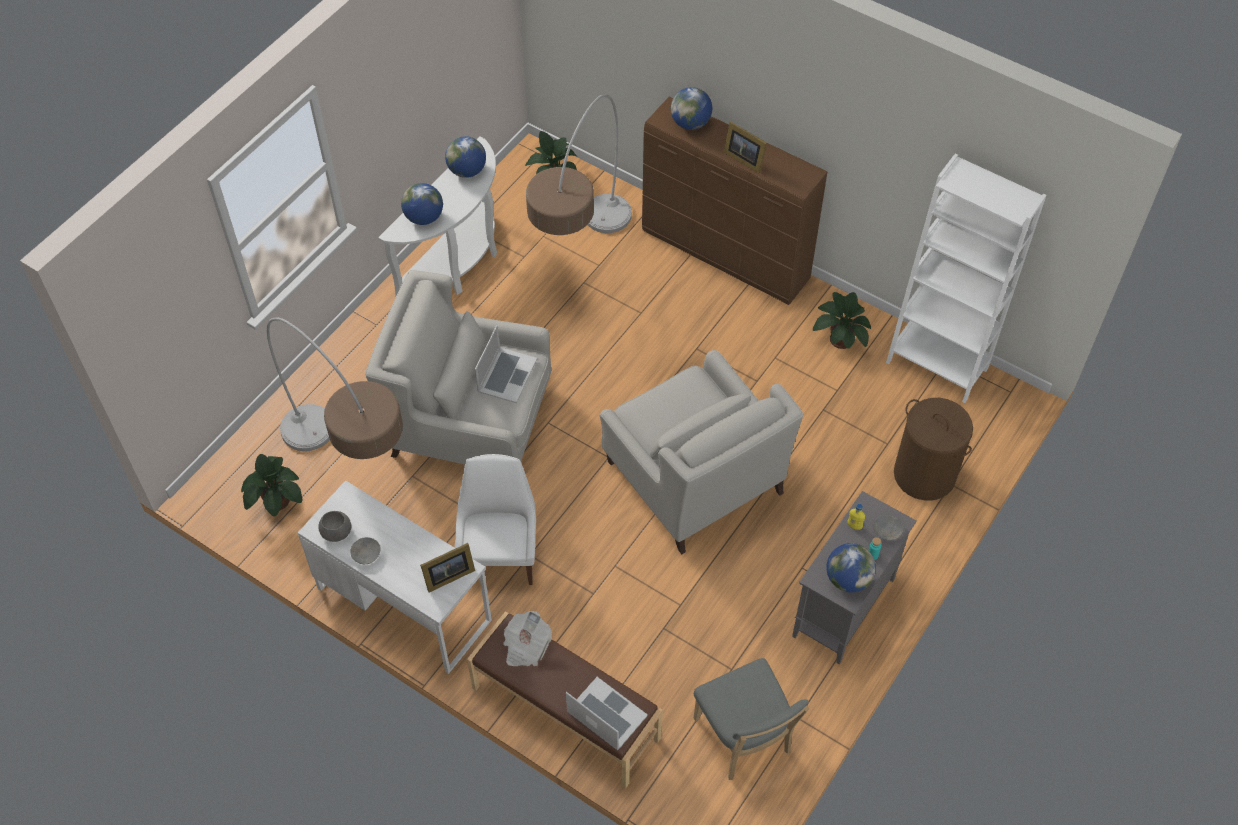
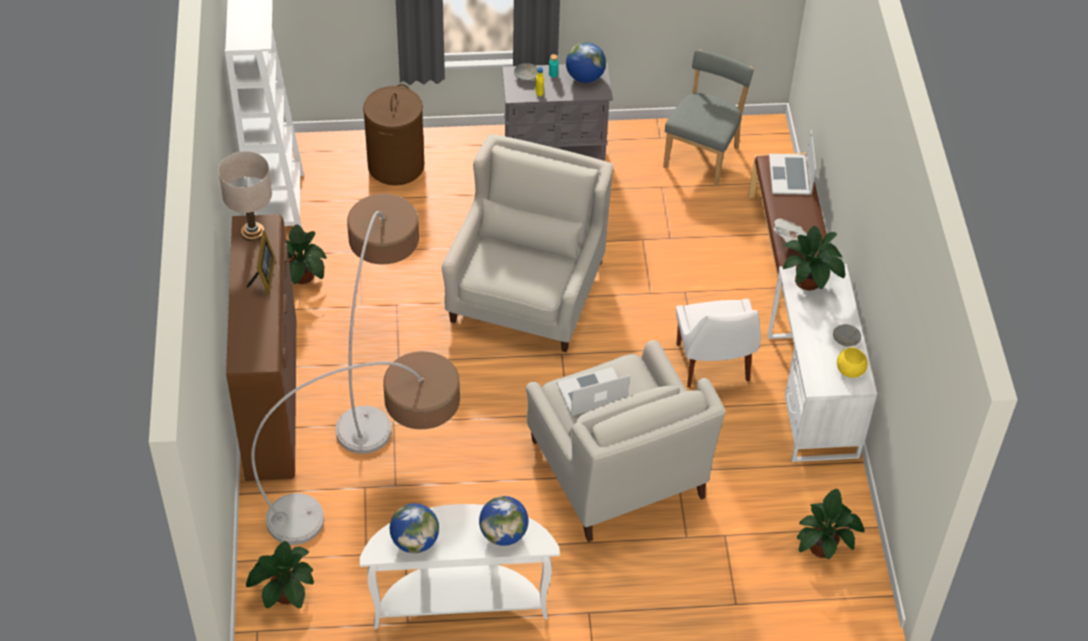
camera: 130 degrees left, 5 degrees down
floor lamp [267,318,403,459] -> floor lamp moved to [335,194,419,454]
grey bowl [318,511,351,542] -> yellow bowl [837,347,868,378]
picture frame [420,543,475,593] -> potted plant [783,226,845,291]
white chair [454,454,536,585] -> white chair turned 60 degrees counterclockwise [676,299,761,388]
globe [671,87,712,130] -> none
none -> beige table lamp [218,151,272,241]

